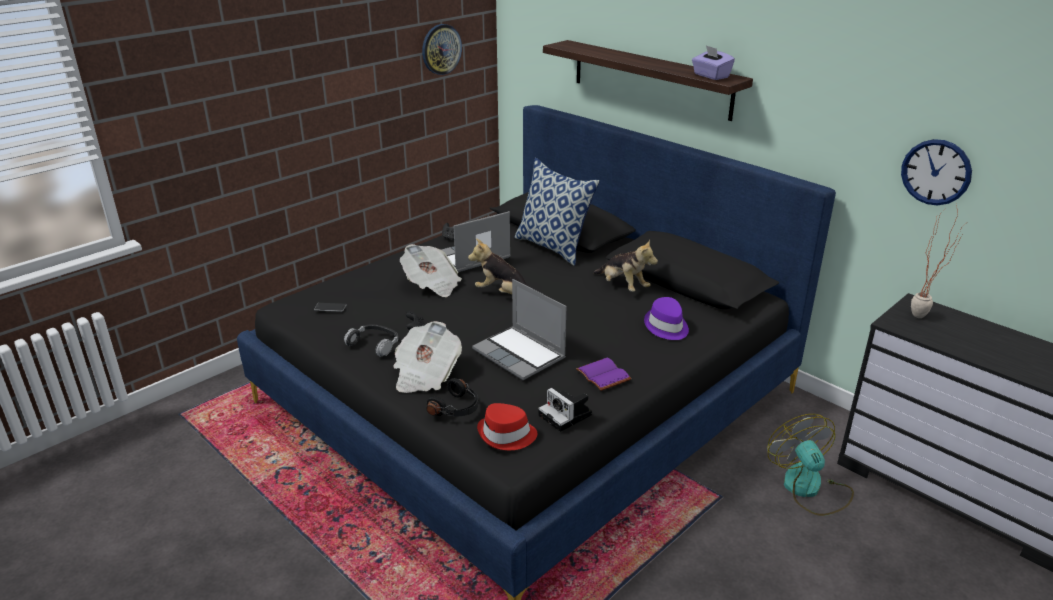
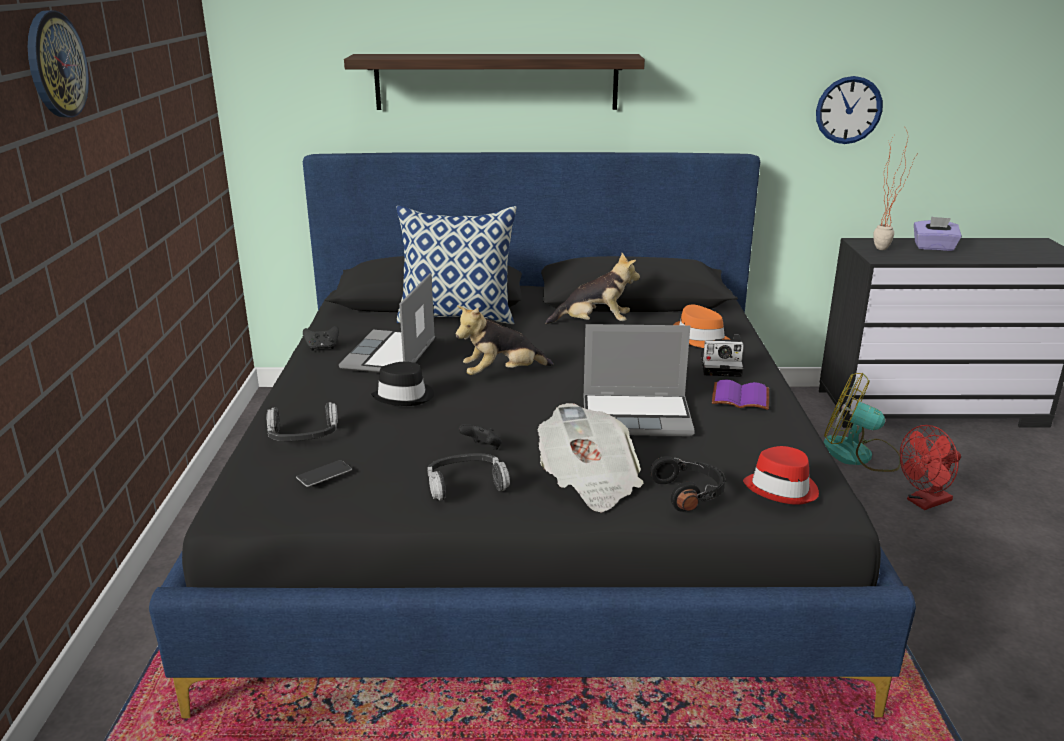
camera: 45 degrees left, 5 degrees down
newspaper [400,244,462,297] -> black hat [371,362,434,406]
wall clock [422,24,462,75] -> wall clock moved to [28,10,89,117]
camera [538,388,592,432] -> camera moved to [701,335,744,377]
purple hat [644,297,689,340] -> orange hat [673,304,730,348]
purple tissue box [692,45,735,80] -> purple tissue box moved to [914,216,962,251]
none -> headphones [267,402,338,441]
none -> red fan [900,425,961,510]

